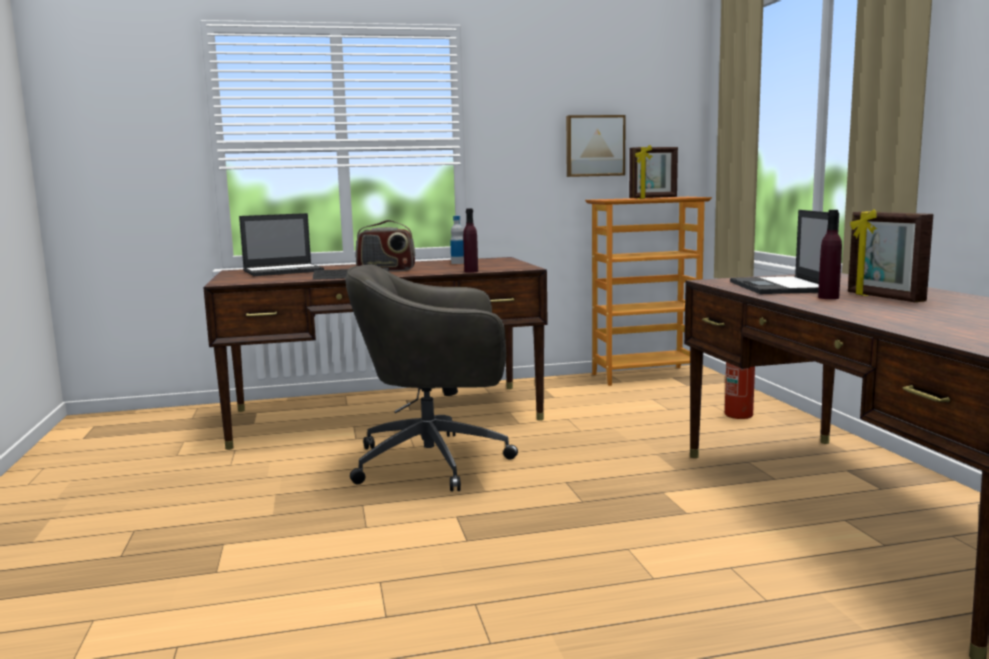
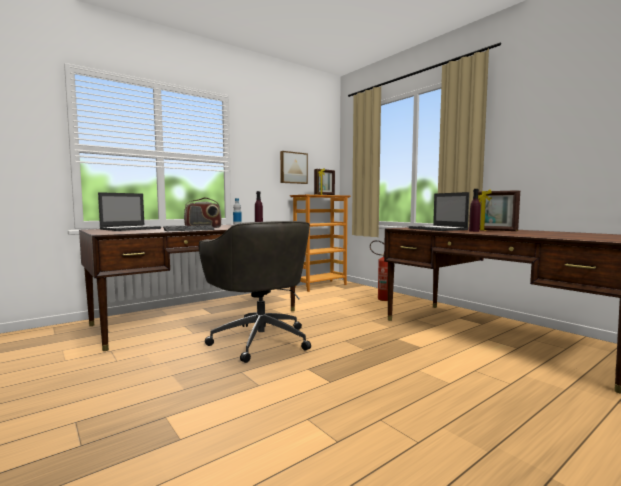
camera: 25 degrees left, 5 degrees down
grey office chair [345,264,518,491] -> grey office chair turned 90 degrees counterclockwise [199,221,311,363]

